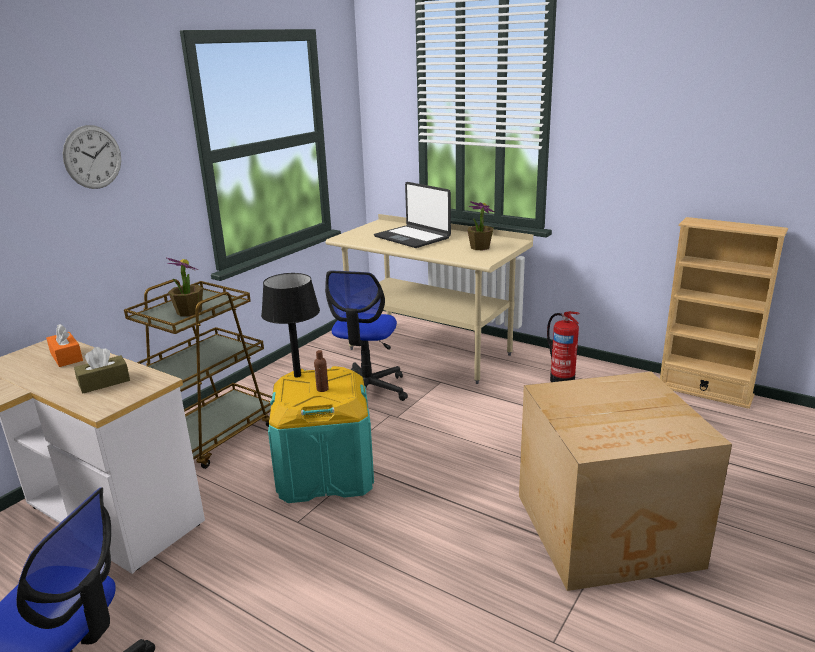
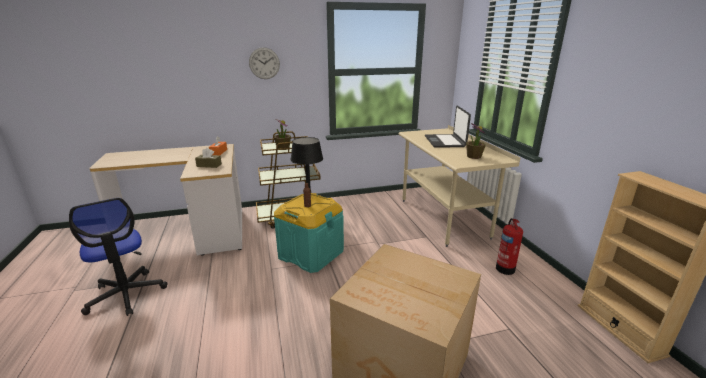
camera: 40 degrees right, 0 degrees up
office chair [325,270,408,401] -> none

